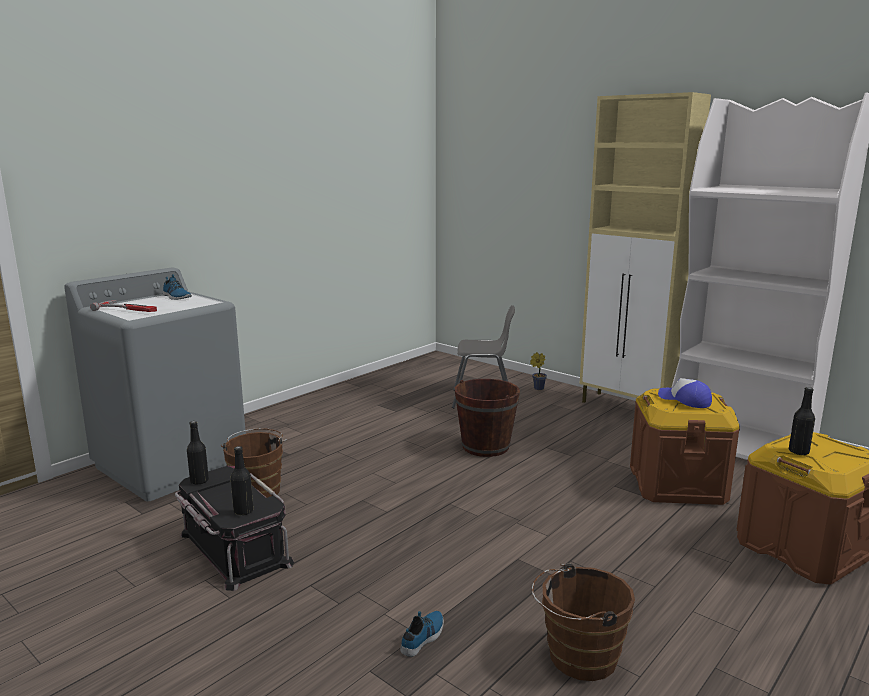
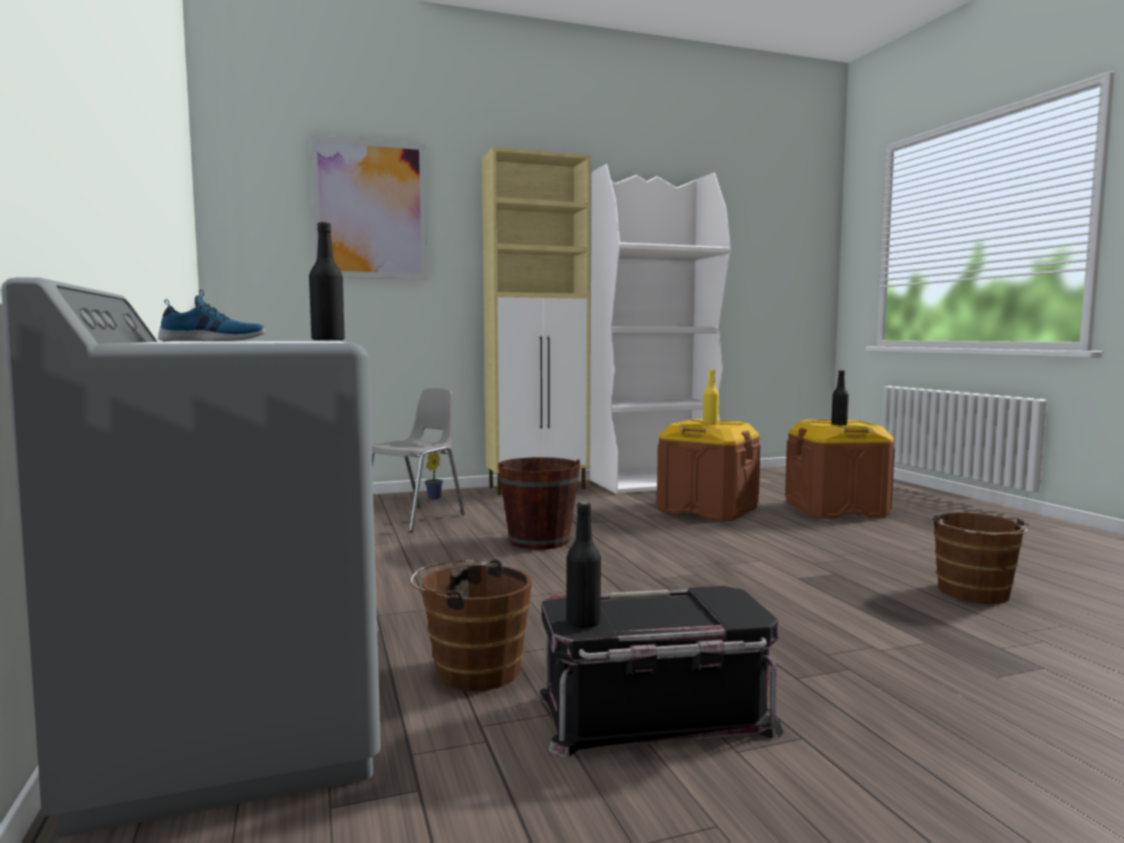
camera: 60 degrees left, 10 degrees down
hammer [90,300,157,312] -> none
black bottle [231,446,254,515] -> black bottle moved to [309,222,345,341]
shoe [400,611,444,657] -> none
cap [658,378,712,408] -> yellow bottle [703,370,719,424]
none -> picture [310,135,428,280]

